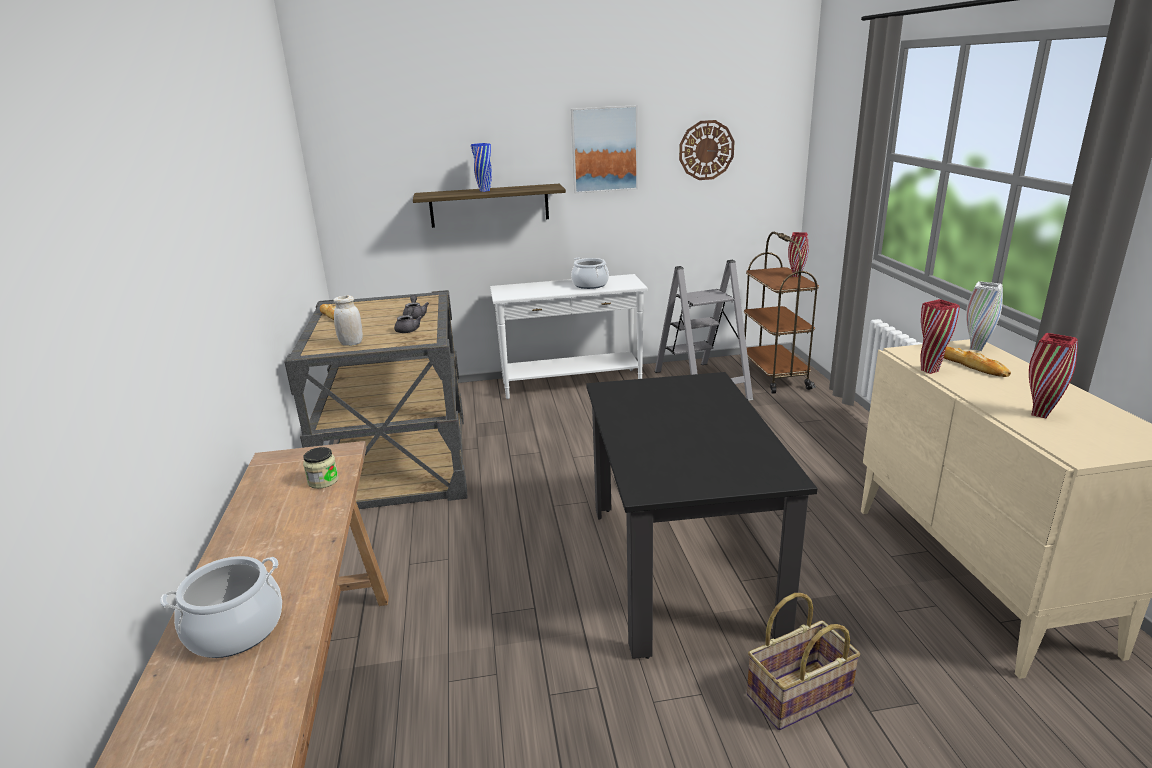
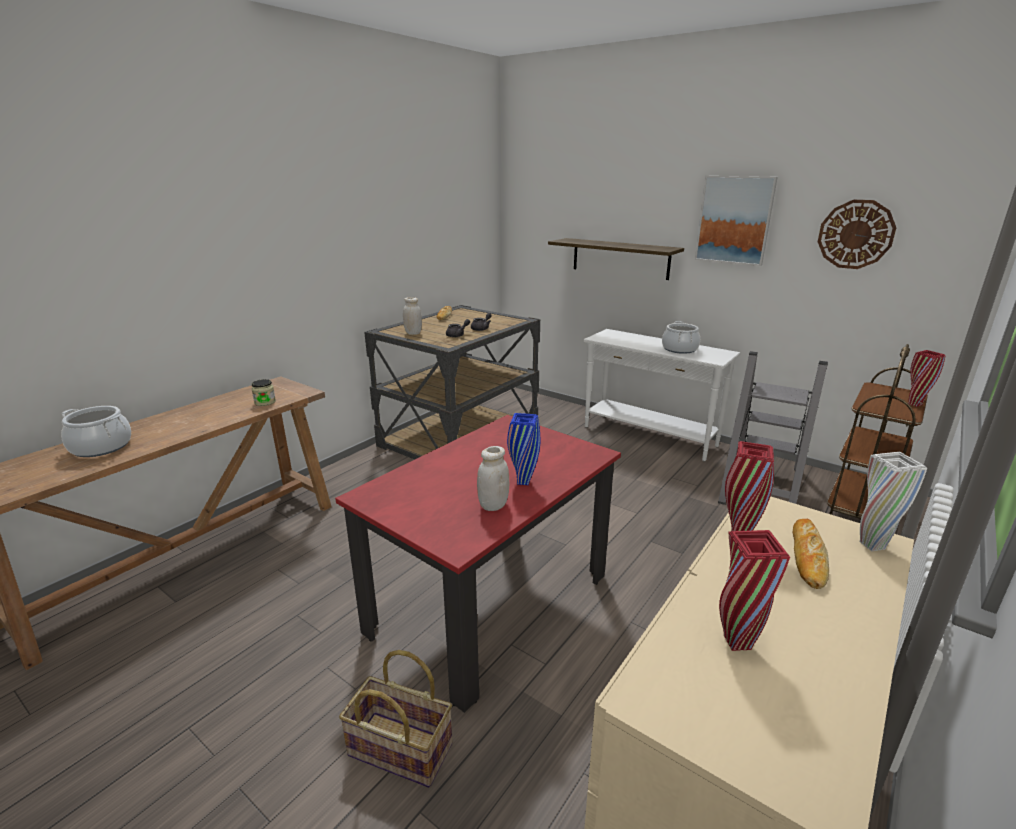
camera: 45 degrees right, 0 degrees up
blue vase [471,143,492,192] -> blue vase moved to [507,413,541,485]
black dining table [586,372,818,659] -> red dining table [335,415,621,713]
none -> white jar [477,446,509,511]

